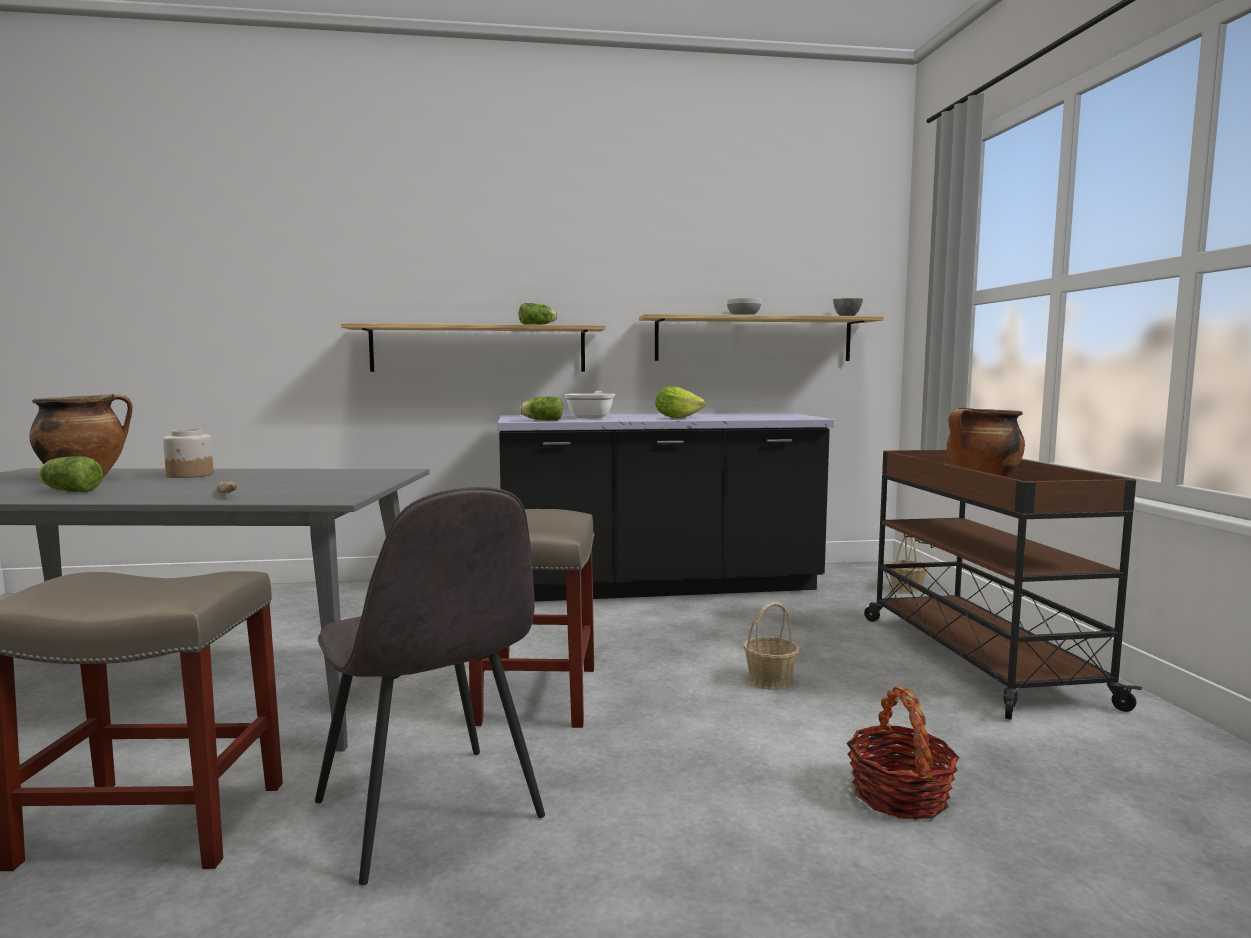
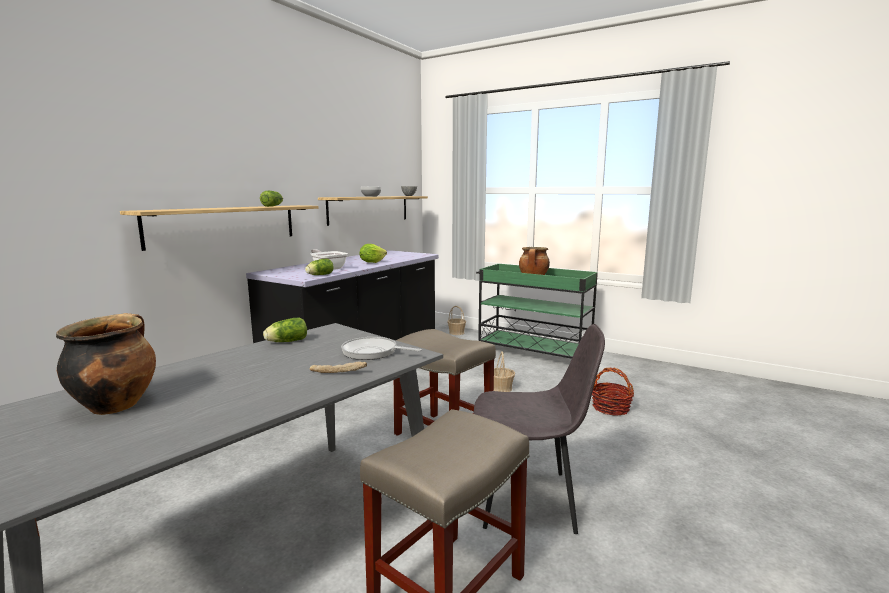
camera: 50 degrees left, 5 degrees up
lettuce [36,456,103,492] -> lettuce moved to [263,317,307,342]
jar [163,429,213,478] -> none
brown cart [864,450,1143,720] -> green cart [476,264,598,359]
none -> frying pan [341,337,422,360]

